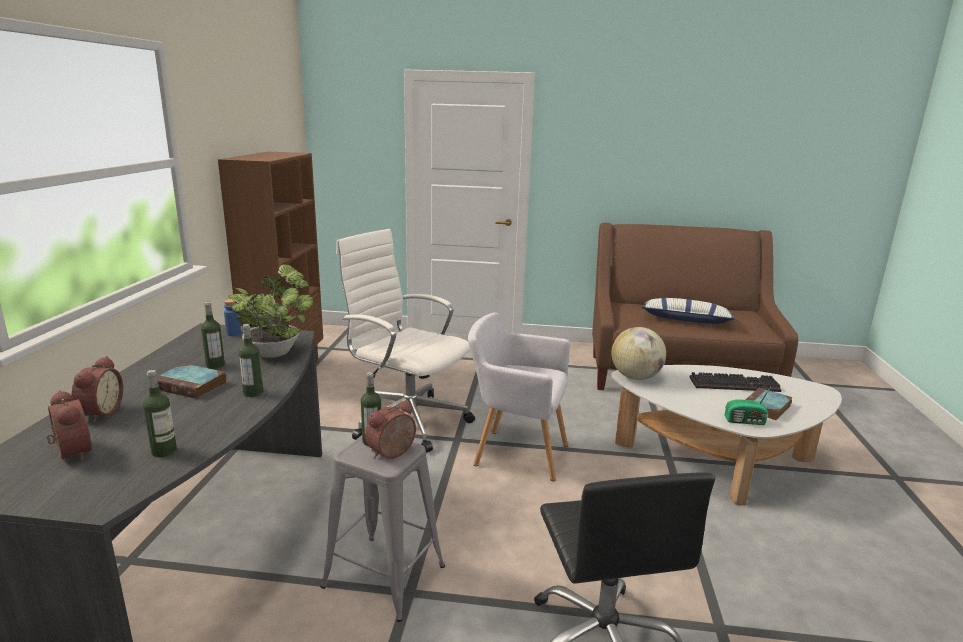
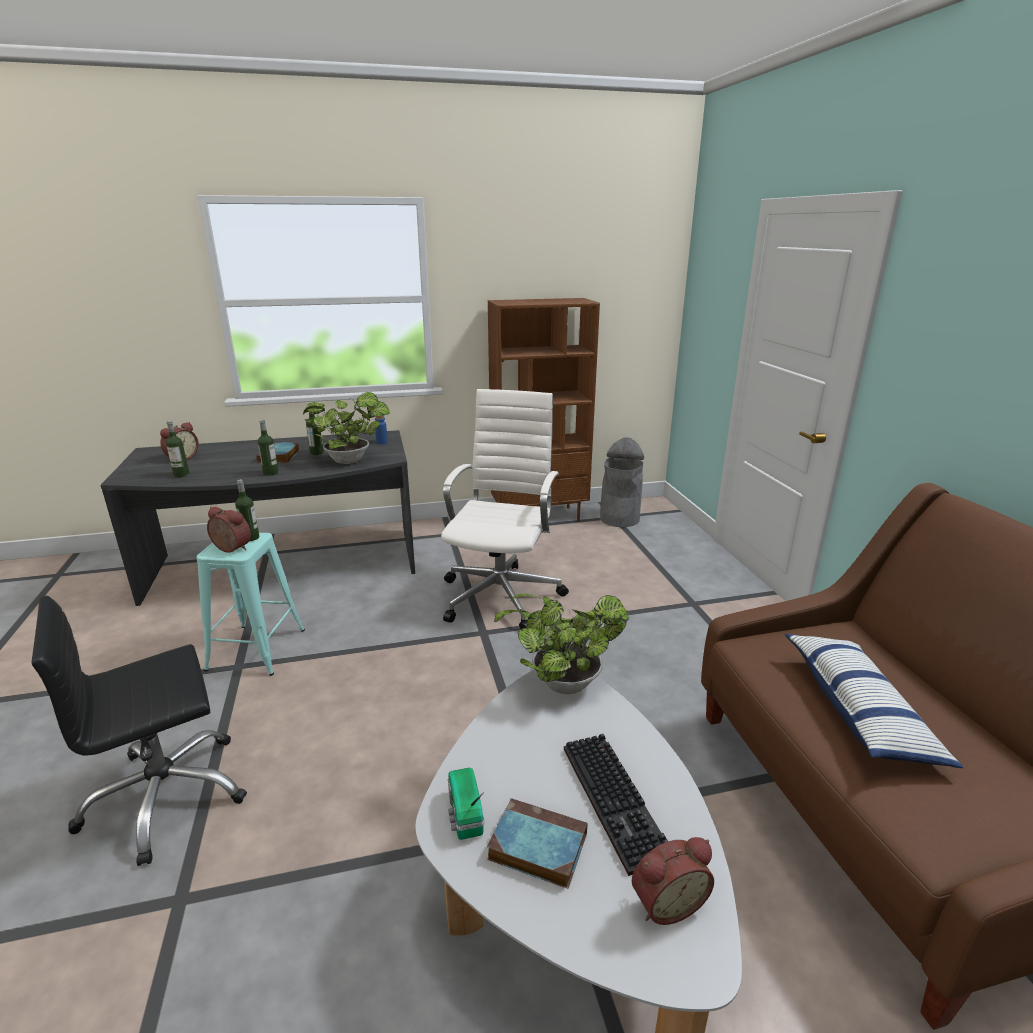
camera: 70 degrees right, 5 degrees up
alarm clock [71,356,123,422] -> alarm clock moved to [632,837,714,925]
grey stool [321,435,445,622] -> turquoise stool [197,533,305,676]
grey armchair [468,313,570,481] -> none
globe [612,327,666,380] -> potted plant [494,593,629,694]
none -> grey trash can [600,437,644,527]

